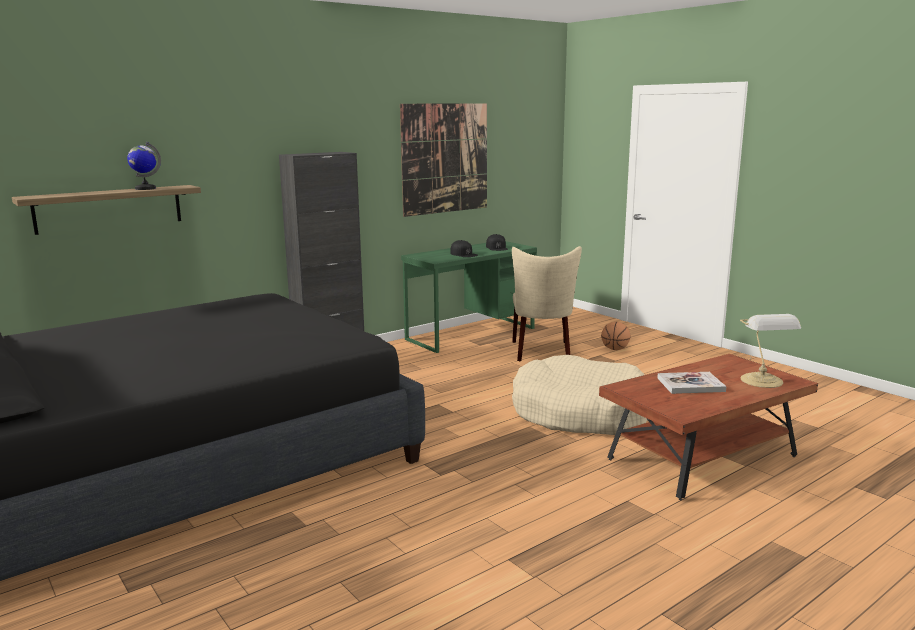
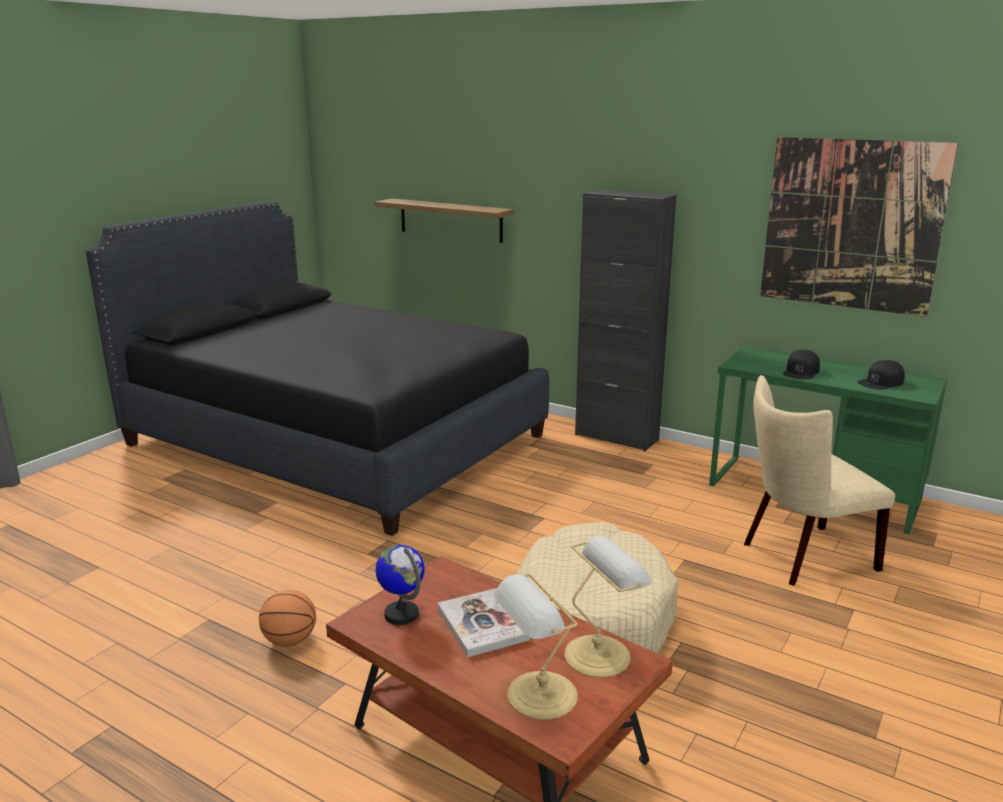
camera: 70 degrees right, 5 degrees up
globe [127,142,161,190] -> globe moved to [376,545,425,625]
basketball [601,322,631,350] -> basketball moved to [259,590,316,647]
none -> table lamp [564,536,652,677]

